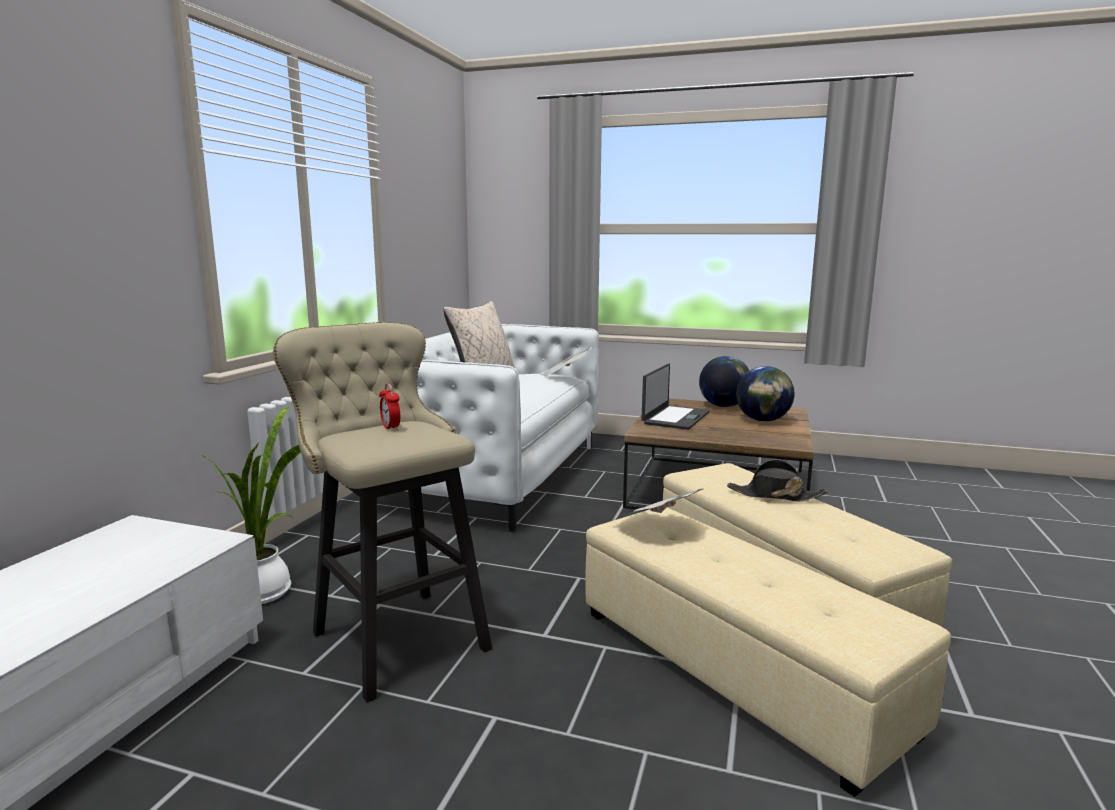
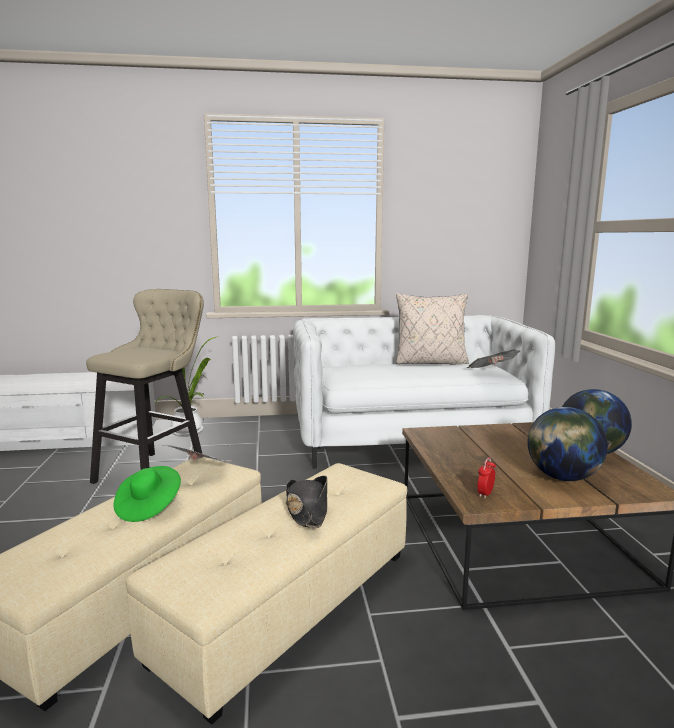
camera: 65 degrees right, 0 degrees up
alarm clock [379,383,400,431] -> alarm clock moved to [477,457,496,498]
laptop [641,363,710,430] -> none
none -> green hat [114,466,181,522]

